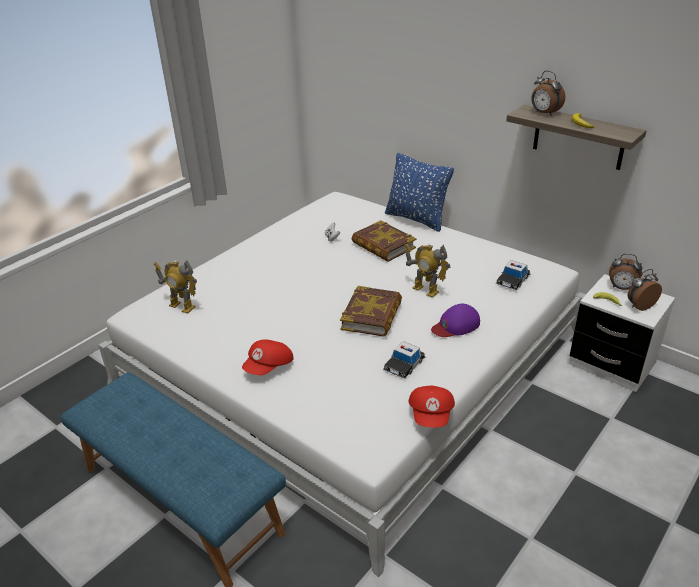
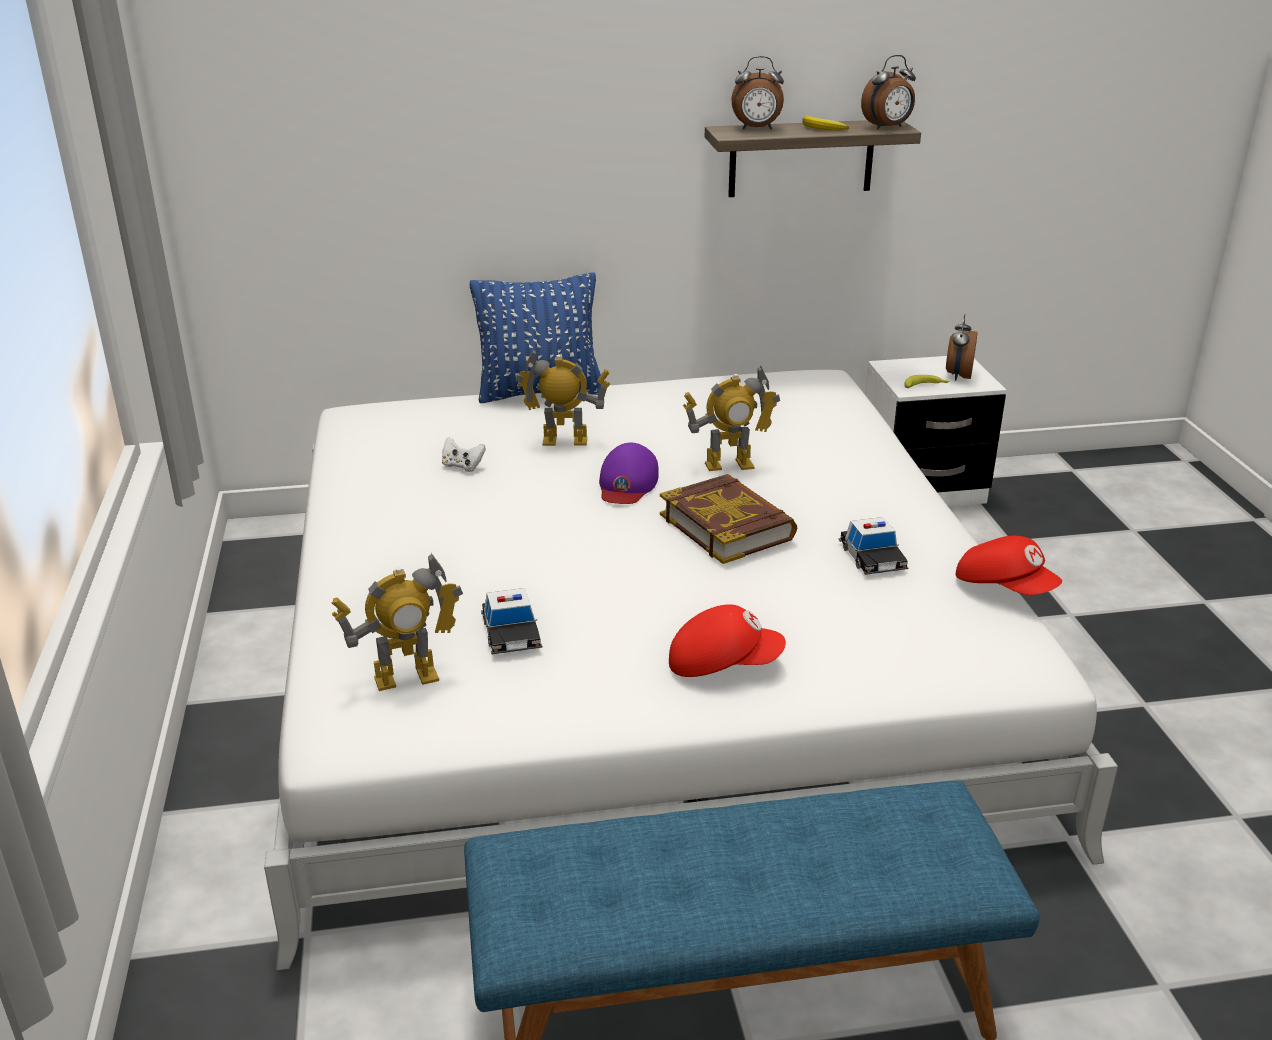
camera: 50 degrees left, 5 degrees down
red cap [242,339,293,375] -> red cap turned 75 degrees counterclockwise [669,604,786,677]
book [352,220,416,262] -> toy robot [516,350,610,446]
purple cap [431,304,480,337] -> purple cap moved to [599,443,659,504]
toy car [496,260,531,290] -> toy car moved to [481,588,543,654]
alarm clock [609,254,642,290] -> alarm clock moved to [861,55,916,129]

